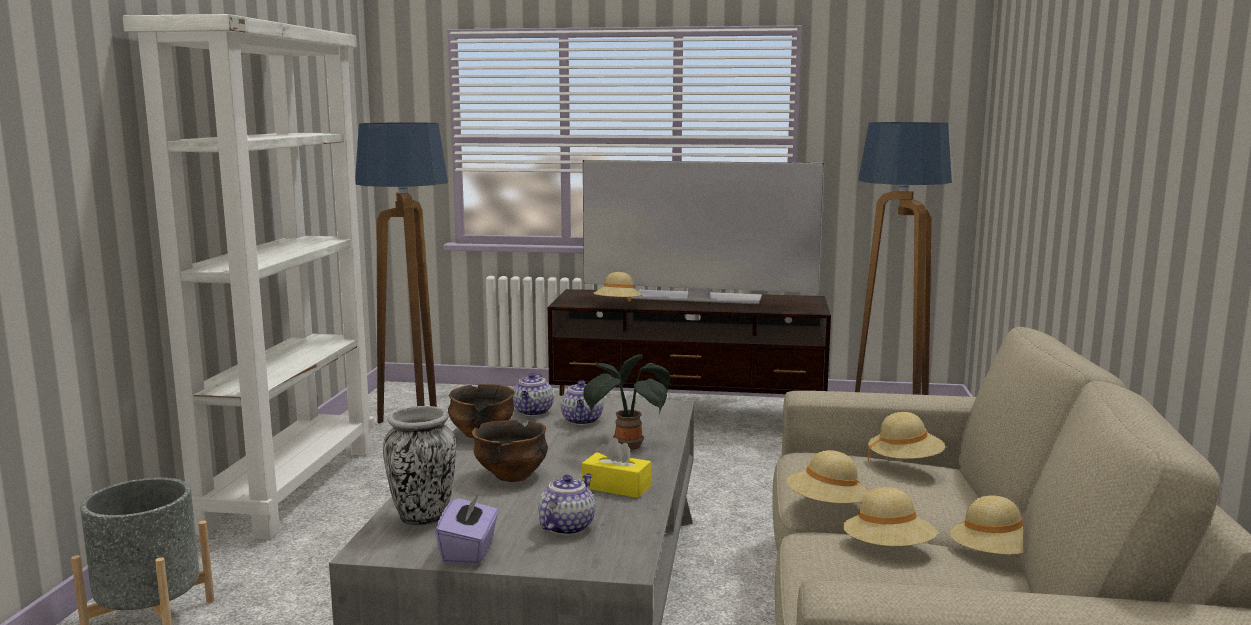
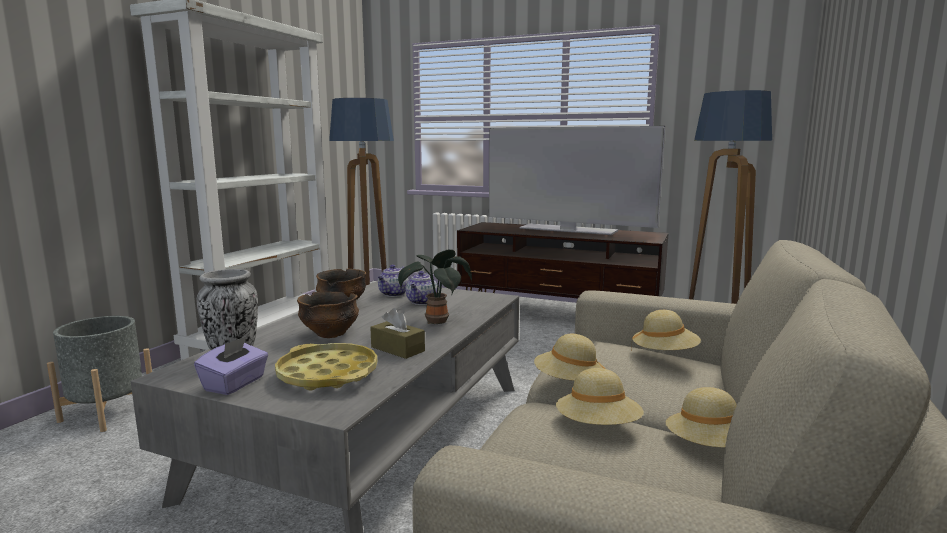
camera: 15 degrees right, 0 degrees up
teapot [538,473,595,535] -> yellow tray [275,343,377,391]
yellow tissue box [582,438,651,498] -> brown tissue box [370,308,425,359]
beige hat [594,272,642,301] -> none

